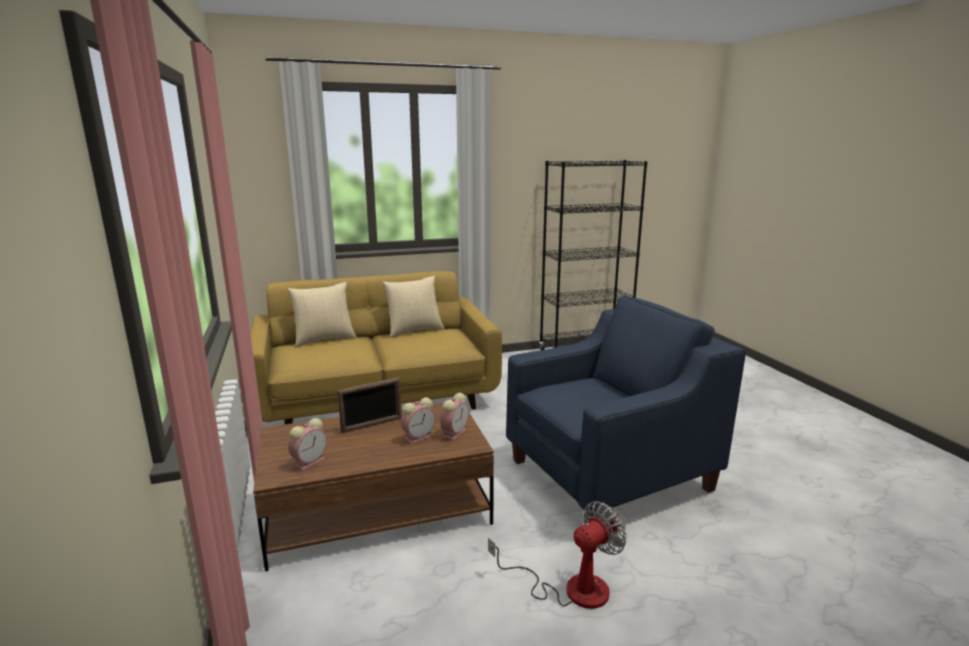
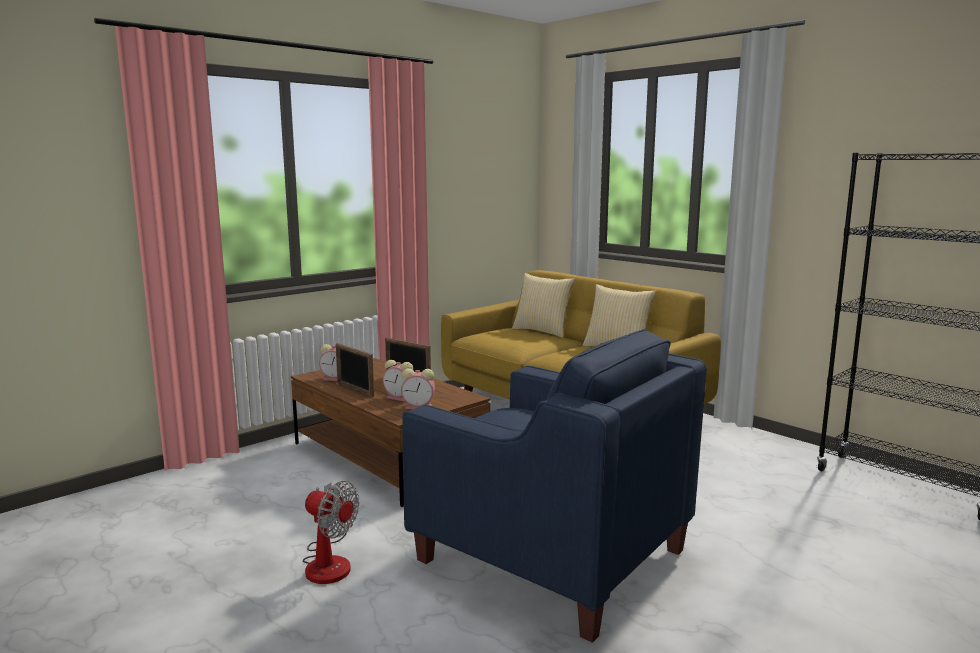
camera: 65 degrees right, 5 degrees down
none -> picture frame [336,343,374,397]

